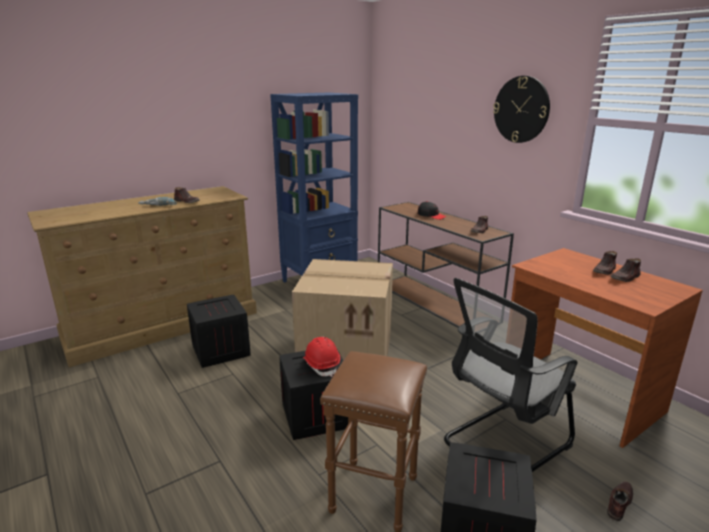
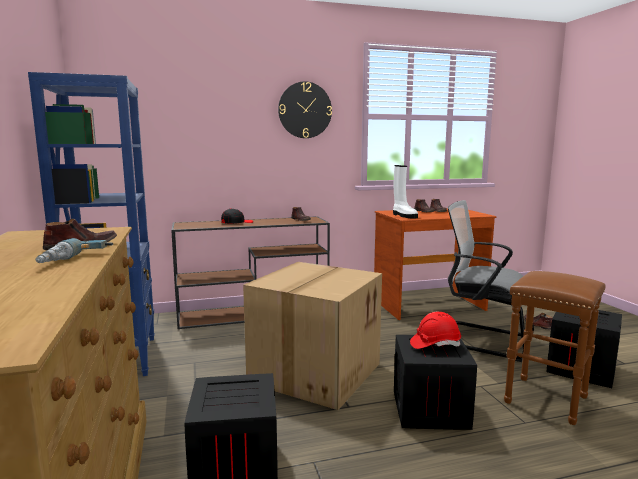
camera: 70 degrees left, 10 degrees down
chair [444,278,577,472] -> chair turned 135 degrees clockwise [448,200,534,362]
none -> white boot [393,165,418,219]

